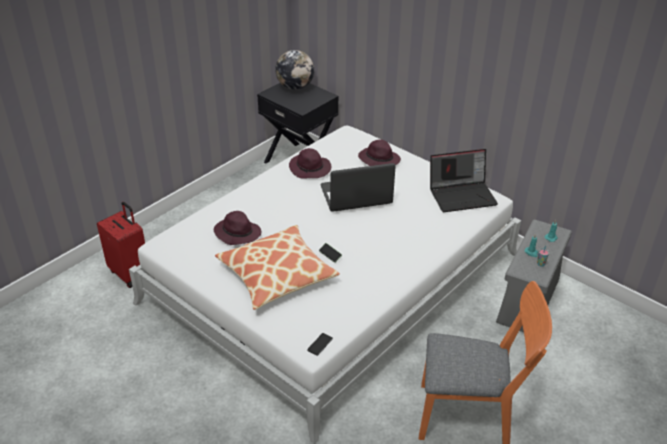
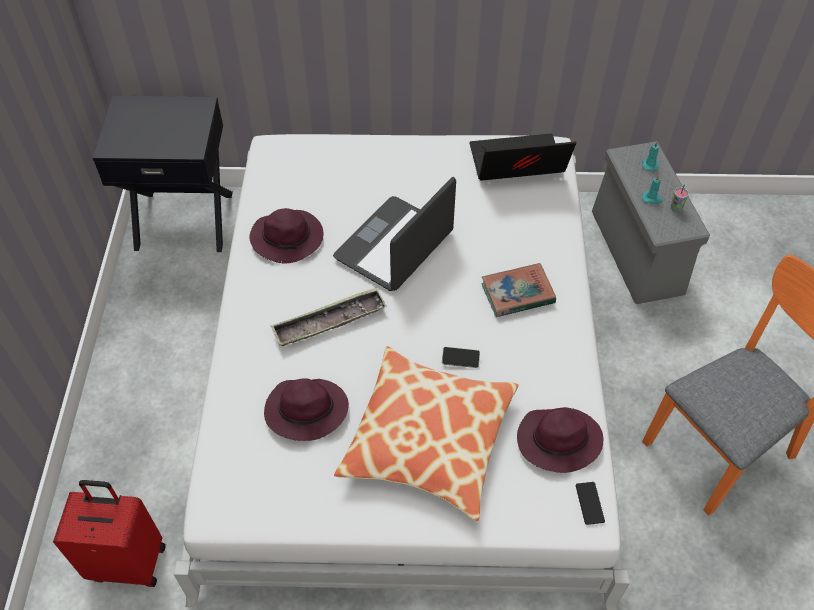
camera: 40 degrees left, 15 degrees up
globe [275,50,314,90] -> none
purple hat [358,140,401,166] -> purple hat moved to [517,407,603,473]
laptop [430,149,498,212] -> laptop turned 135 degrees counterclockwise [470,134,577,181]
none -> tray [271,288,387,346]
none -> book [481,263,556,317]

